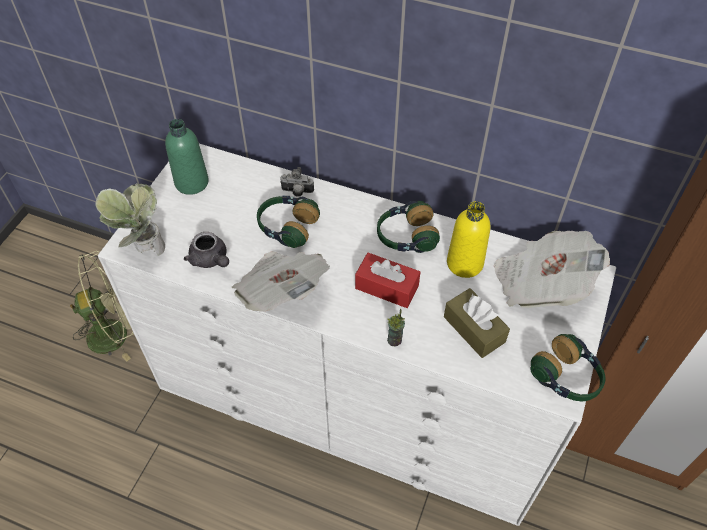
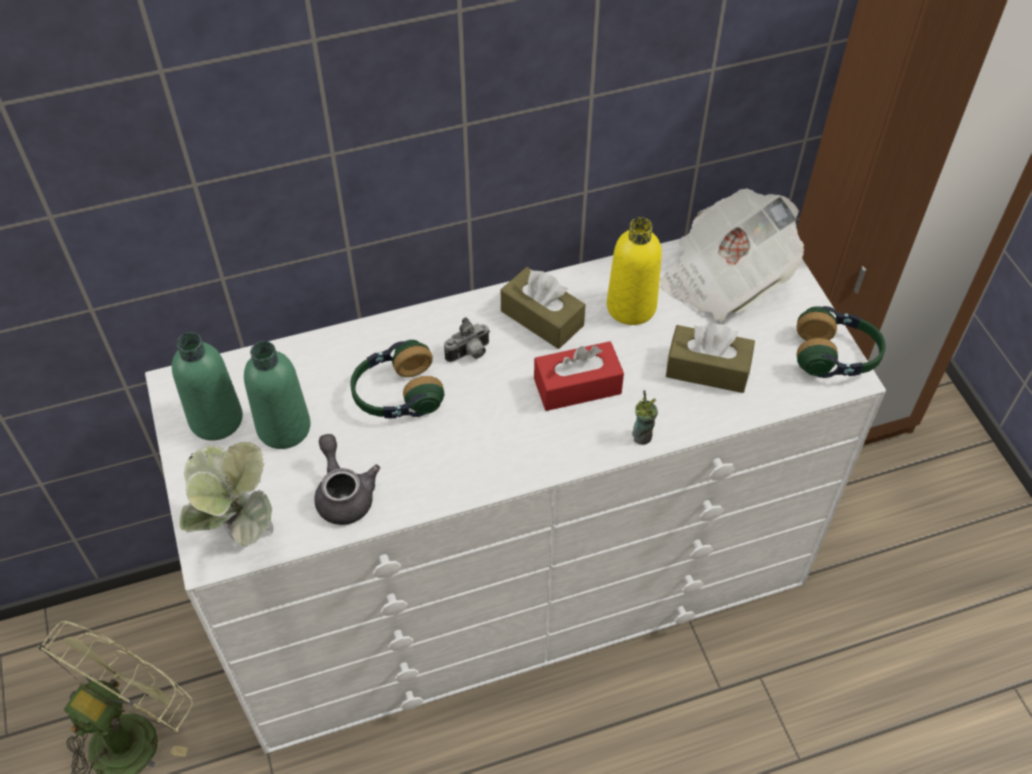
camera: 40 degrees left, 0 degrees up
grey teapot [184,232,229,268] -> grey teapot turned 120 degrees counterclockwise [314,434,380,525]
newspaper [232,251,330,311] -> none
camera [280,167,314,197] -> camera moved to [444,317,490,362]
headphones [377,201,440,253] -> brown tissue box [501,267,585,349]
none -> green bottle [244,341,311,449]

